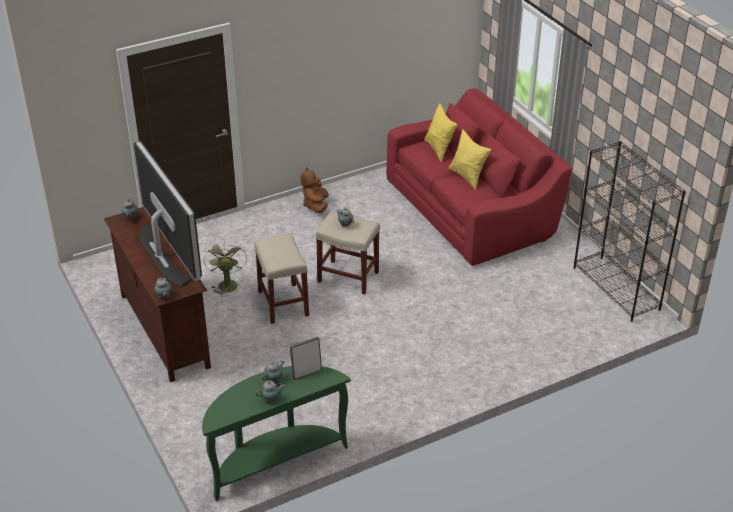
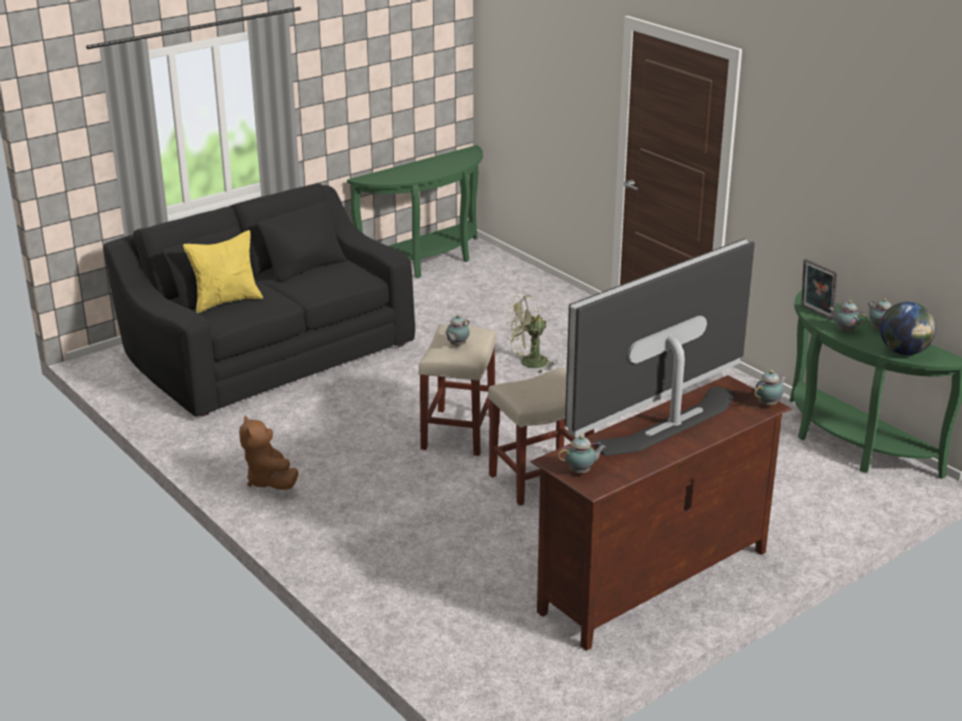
camera: 100 degrees left, 10 degrees down
green fan [203,240,247,297] -> green fan moved to [506,295,558,373]
brown plush toy [300,167,329,213] -> brown plush toy turned 75 degrees clockwise [239,415,298,490]
red sofa [386,88,572,266] -> black sofa [103,184,415,417]
yellow pillow [448,129,491,190] -> none
black bookcase [574,141,686,322] -> green console table [347,145,483,278]
none -> globe [880,302,936,355]

